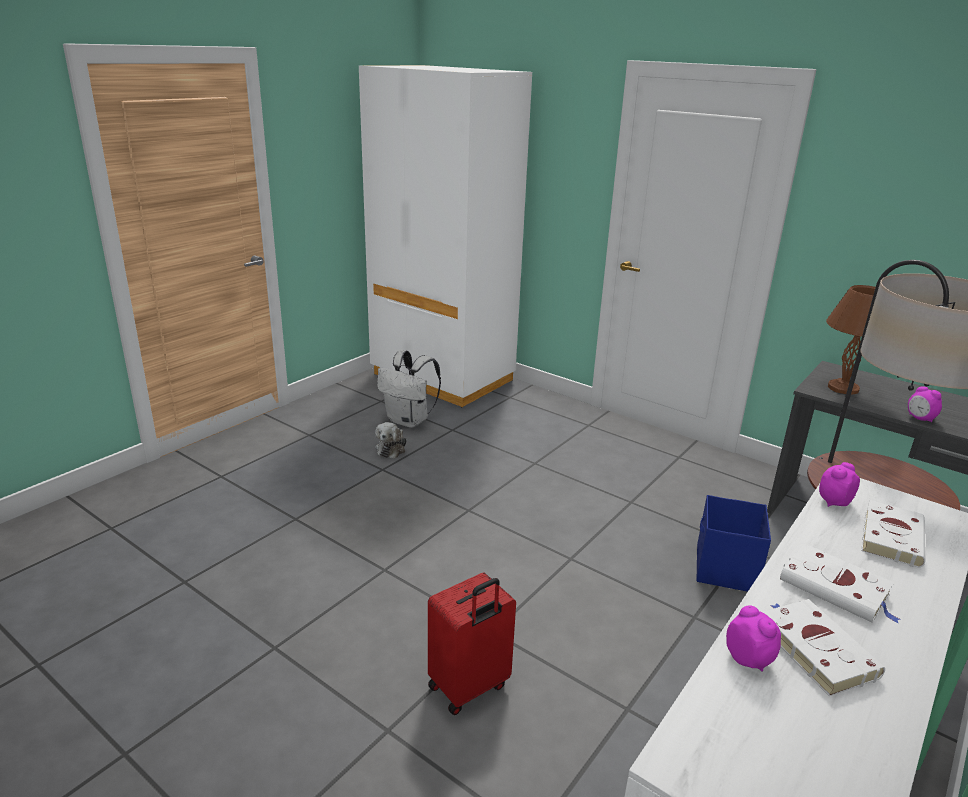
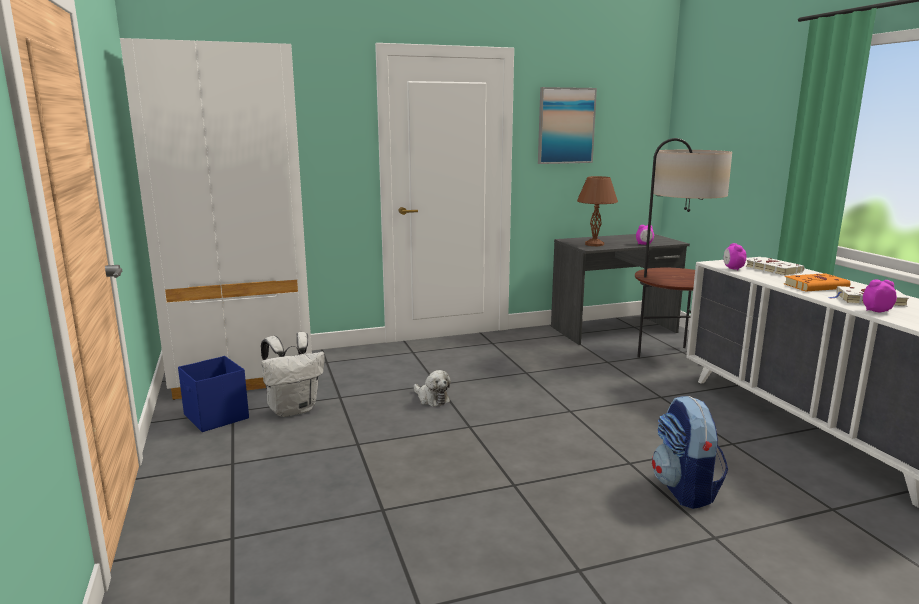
camera: 55 degrees left, 10 degrees down
plush toy [375,422,407,459] -> plush toy moved to [414,370,451,406]
red suitcase [428,573,516,715] -> backpack [652,396,728,509]
blue storage box [697,495,771,592] -> blue storage box moved to [178,356,249,432]
white book [780,544,901,623] -> orange book [784,273,850,291]
none -> picture [538,87,597,164]

